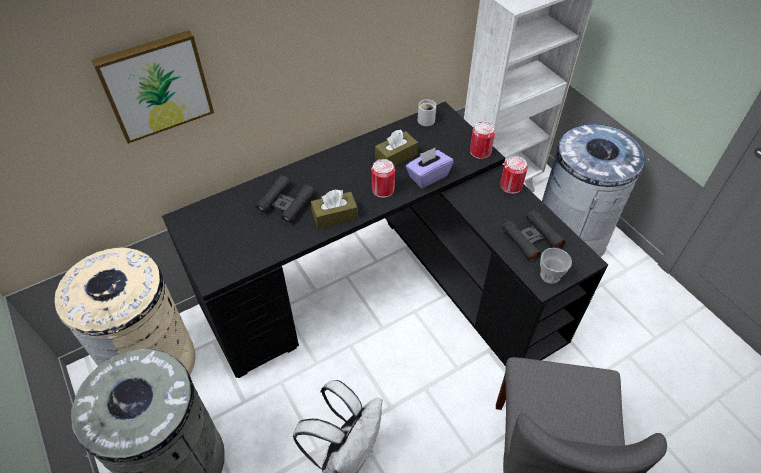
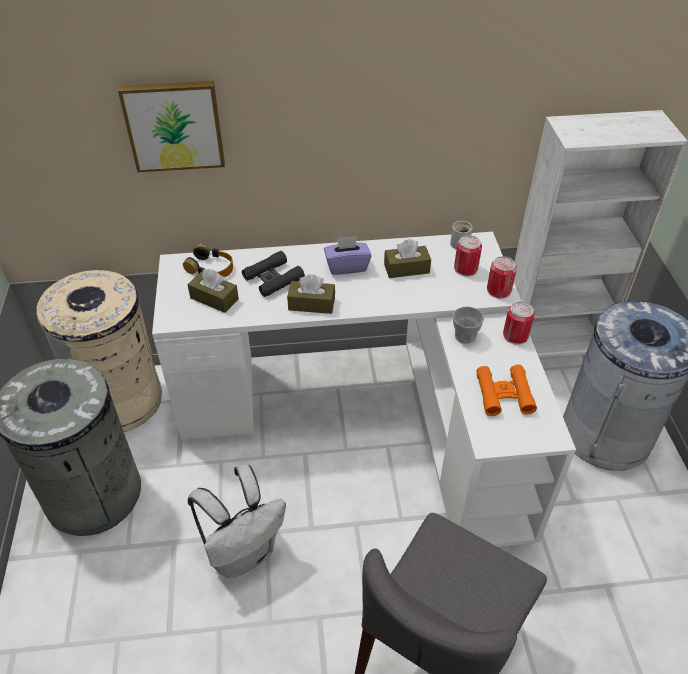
camera: 25 degrees right, 5 degrees down
black desk [162,102,608,378] -> white desk [152,232,576,547]
can [371,159,395,198] -> can moved to [454,235,482,276]
purple tissue box [406,148,454,189] -> purple tissue box moved to [324,236,371,275]
black binoculars [502,210,565,262] -> orange binoculars [476,364,537,416]
cup [540,248,572,284] -> cup moved to [453,307,484,344]
none -> headphones [183,244,233,277]
none -> brown tissue box [187,269,239,313]

